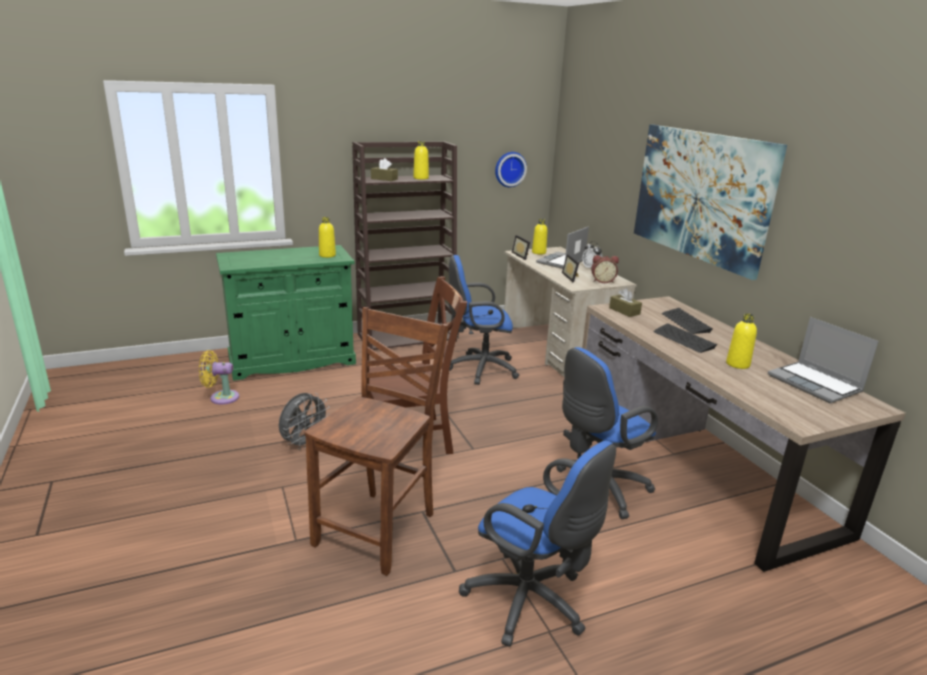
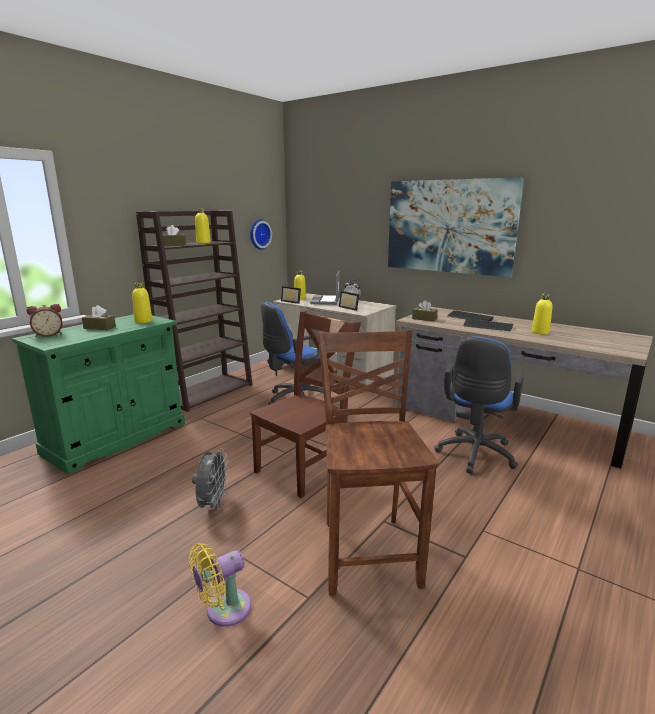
camera: 30 degrees left, 5 degrees down
yellow fan [199,350,239,405] -> yellow fan moved to [189,543,251,627]
blue office chair [459,441,616,647] -> none
alarm clock [591,255,619,283] -> alarm clock moved to [27,304,63,337]
laptop [768,317,879,403] -> none
none -> brown tissue box [82,305,116,330]

